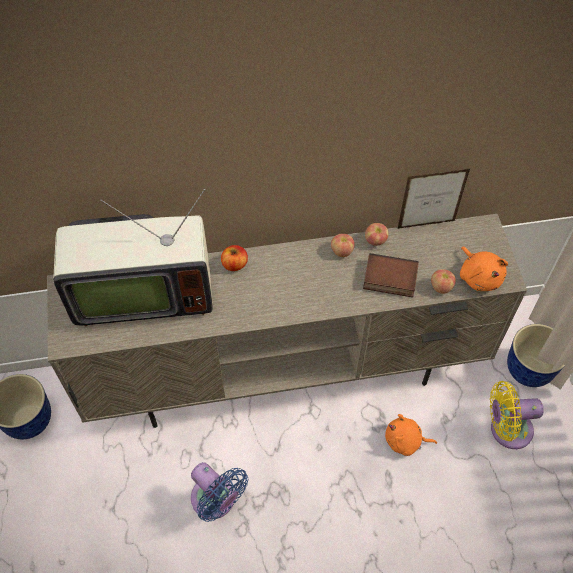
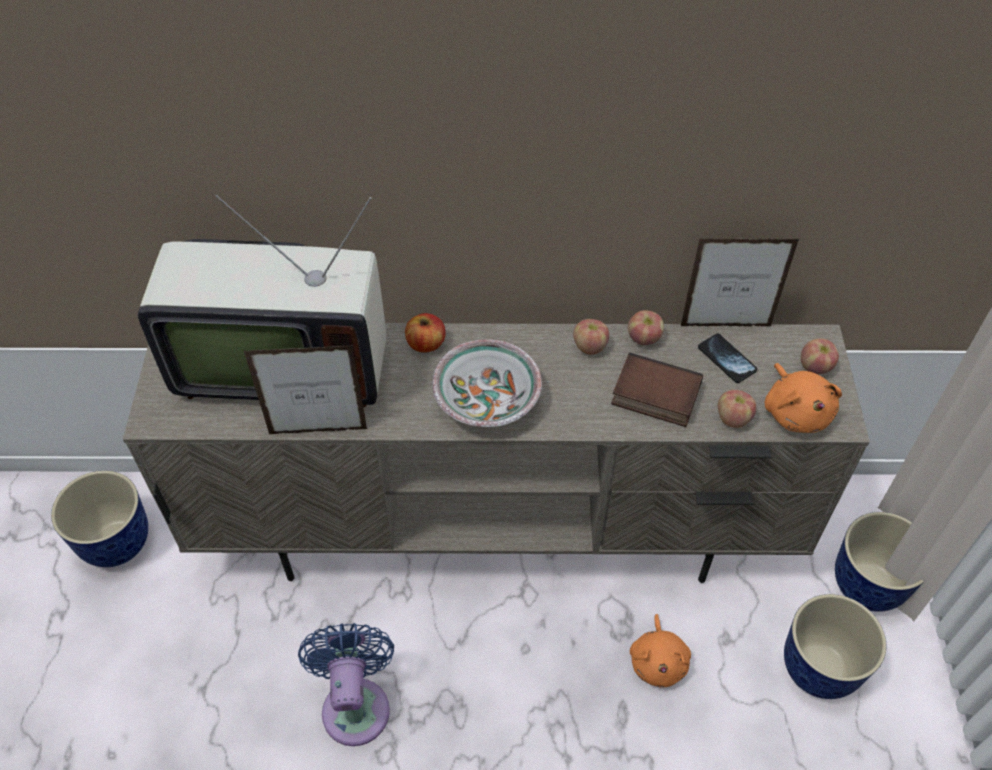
camera: 10 degrees right, 5 degrees down
blue fan [191,462,248,522] -> blue fan turned 150 degrees counterclockwise [298,623,394,746]
orange plush toy [385,414,437,456] -> orange plush toy turned 105 degrees counterclockwise [630,614,691,688]
yellow fan [490,381,544,449] -> planter [784,594,886,699]
none -> picture frame [244,345,367,434]
none -> bowl [432,340,542,427]
none -> phone [698,334,757,383]
none -> apple [801,339,839,374]

